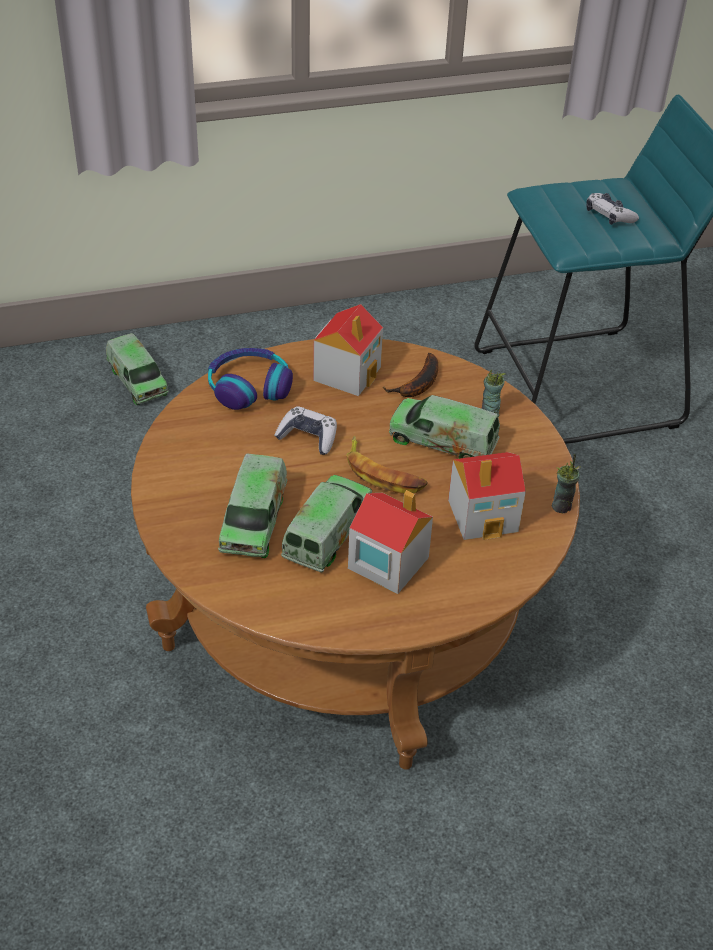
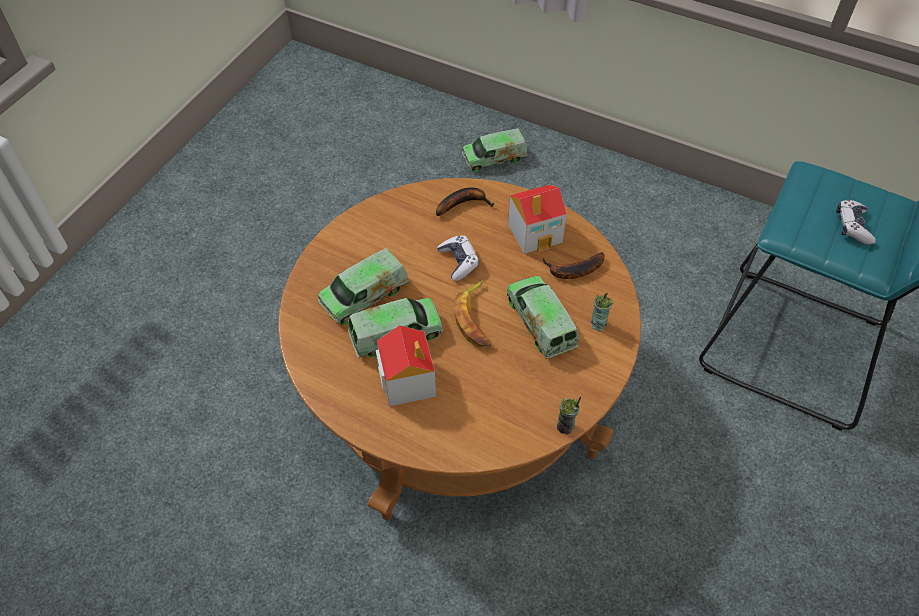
camera: 45 degrees right, 10 degrees up
toy truck [106,333,168,405] -> toy truck turned 60 degrees clockwise [462,129,527,172]
headphones [208,348,293,410] -> banana [436,187,494,216]
toy house [448,452,526,540] -> none

